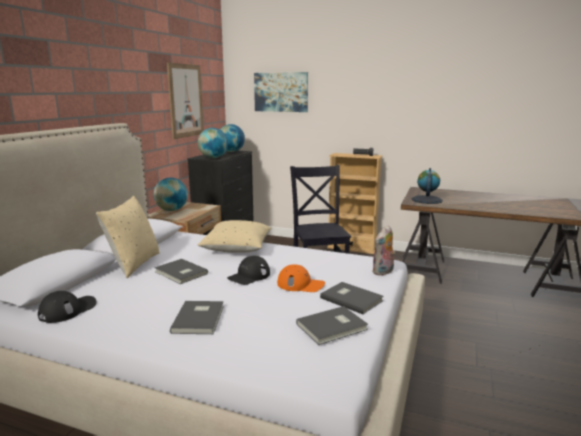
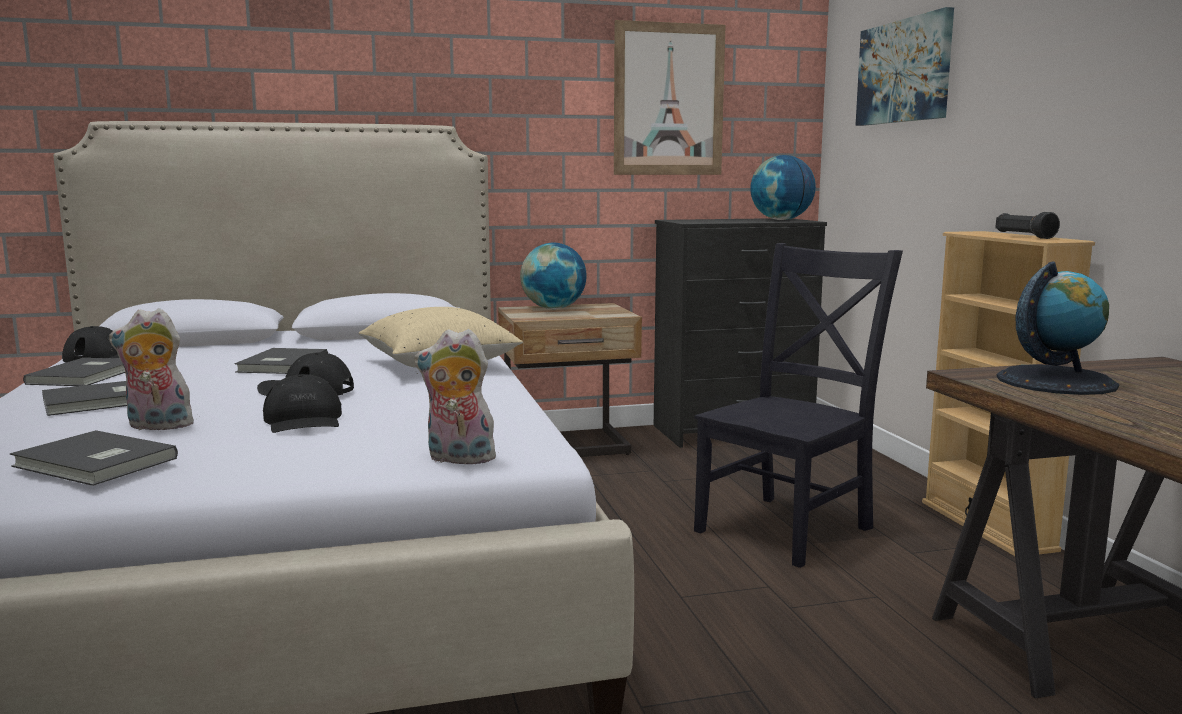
camera: 55 degrees right, 5 degrees down
beige pillow [96,196,159,278] -> none
globe [198,128,228,158] -> none
orange cap [277,264,325,292] -> black cap [263,374,342,433]
grey book [320,282,383,314] -> grey book moved to [23,358,125,386]
none -> plush toy [109,308,194,432]

